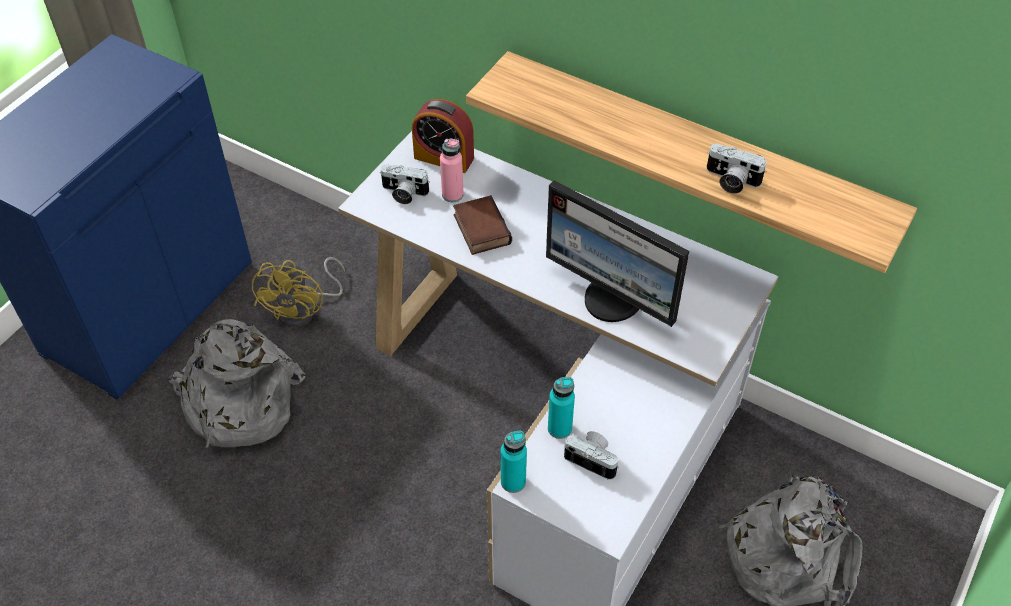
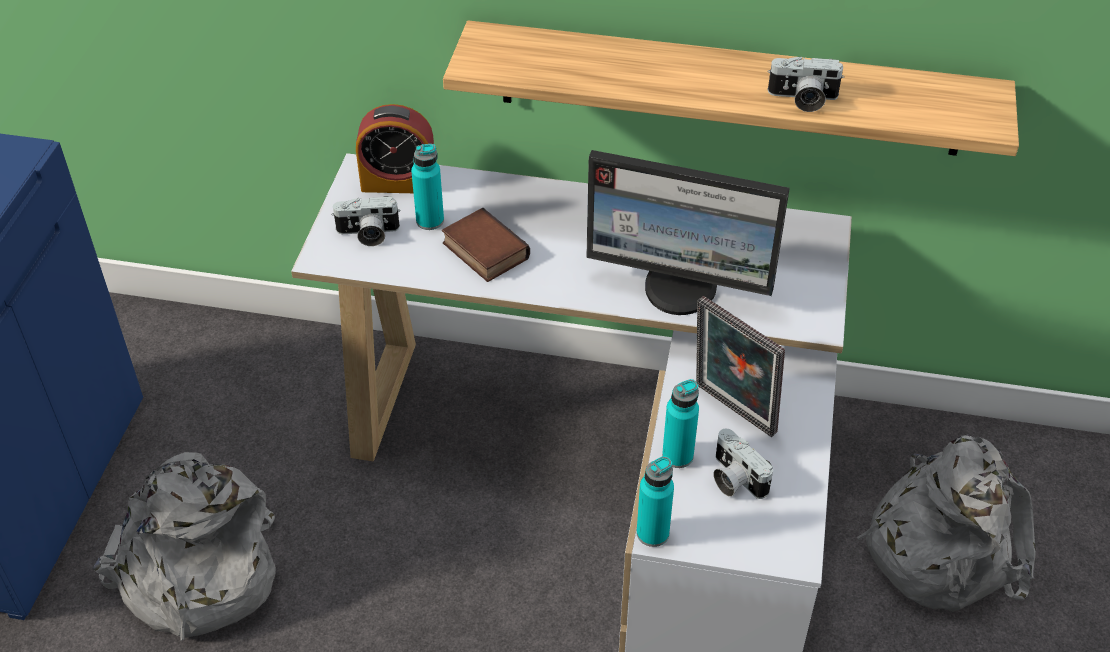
camera: 20 degrees left, 5 degrees down
yellow fan [252,257,345,328] -> none
pink bottle [440,138,464,202] -> turquoise bottle [411,144,444,230]
camera [564,431,619,480] -> camera turned 135 degrees counterclockwise [714,429,773,499]
none -> picture frame [696,296,785,437]

